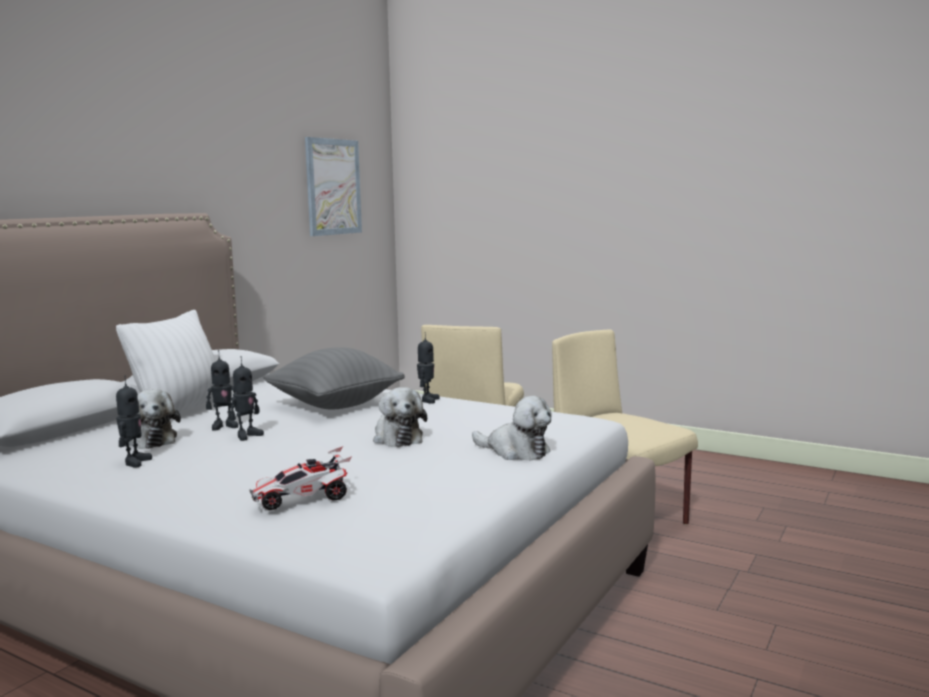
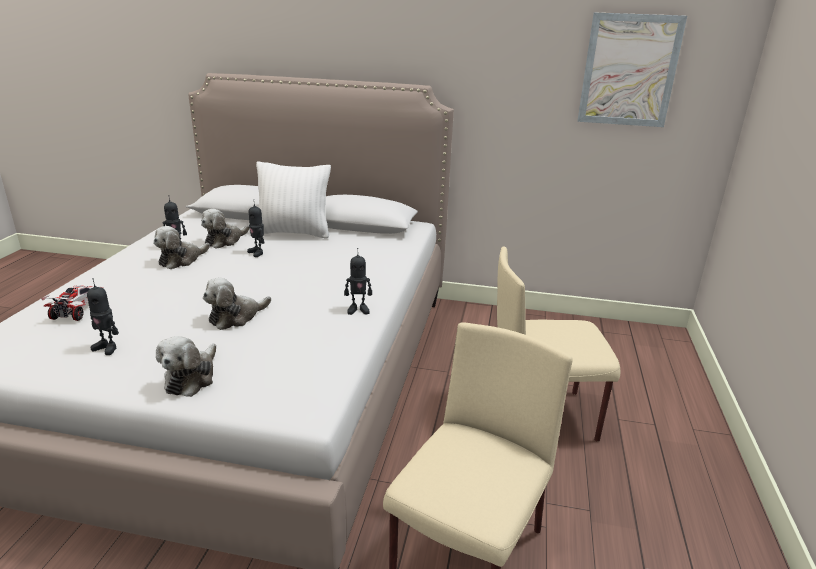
camera: 70 degrees right, 15 degrees up
toy robot [230,356,264,441] -> toy robot moved to [87,278,119,355]
toy car [250,446,352,510] -> toy car turned 45 degrees clockwise [41,285,103,321]
grey pillow [263,347,405,409] -> none
none -> plush toy [153,226,210,269]

